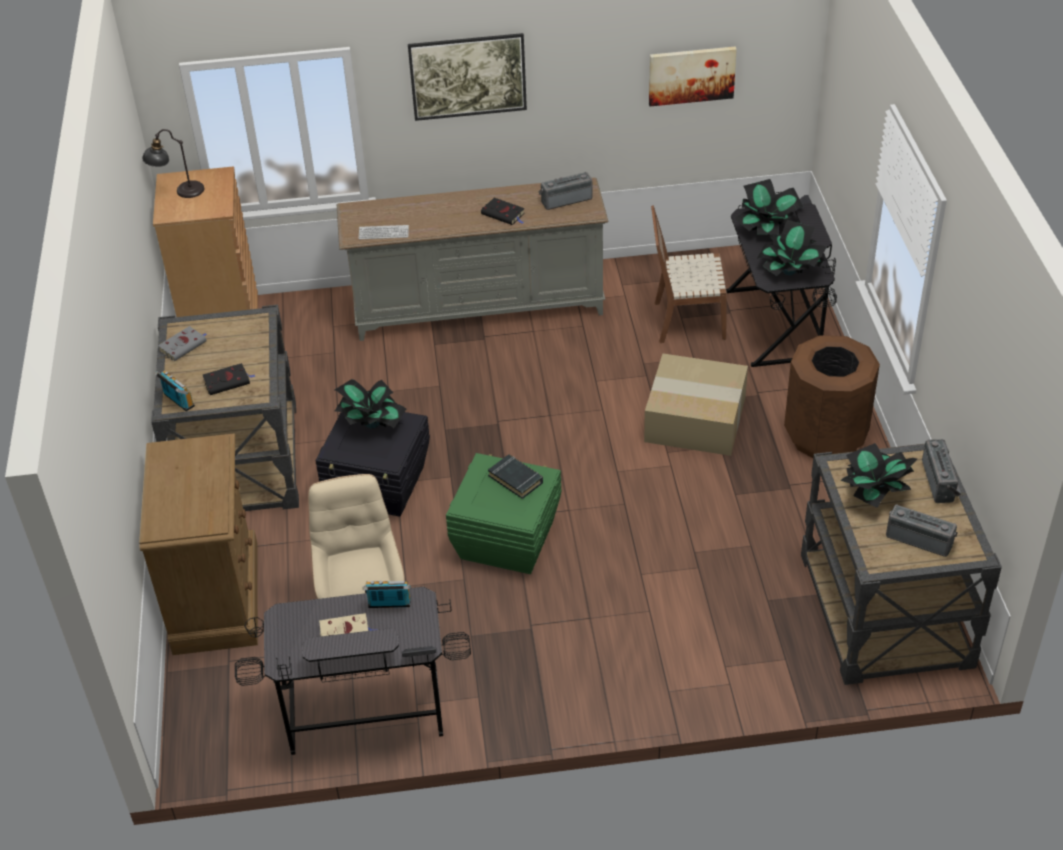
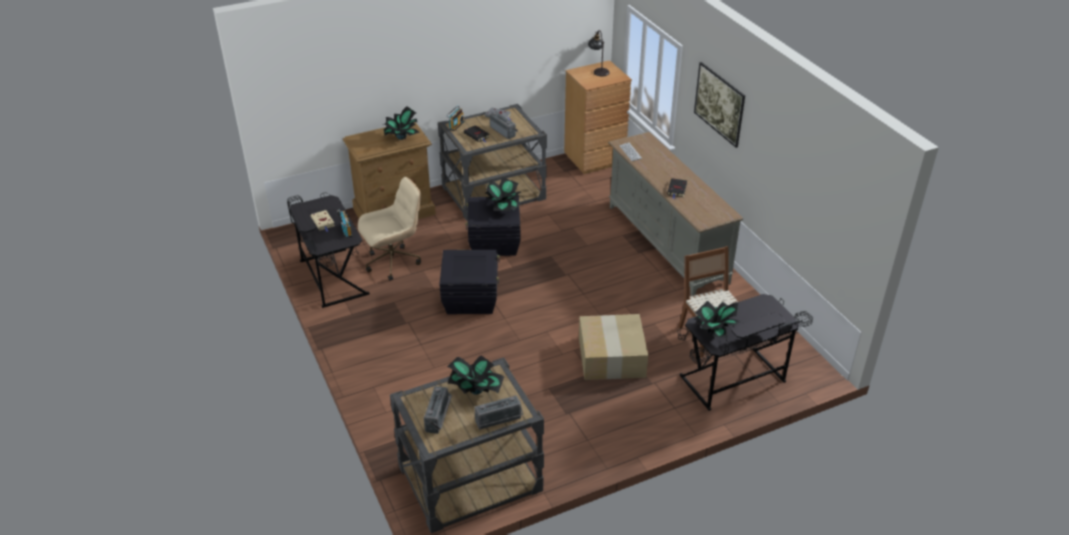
camera: 70 degrees right, 5 degrees down
green storage box [446,453,561,574] -> black storage box [439,250,500,314]
black book [488,454,543,499] -> none
radio [538,172,592,210] -> radio moved to [490,112,518,139]
picture [649,47,737,106] -> none
potted plant [735,179,803,235] -> potted plant moved to [383,106,420,140]
brown trash can [784,335,880,458] -> none

